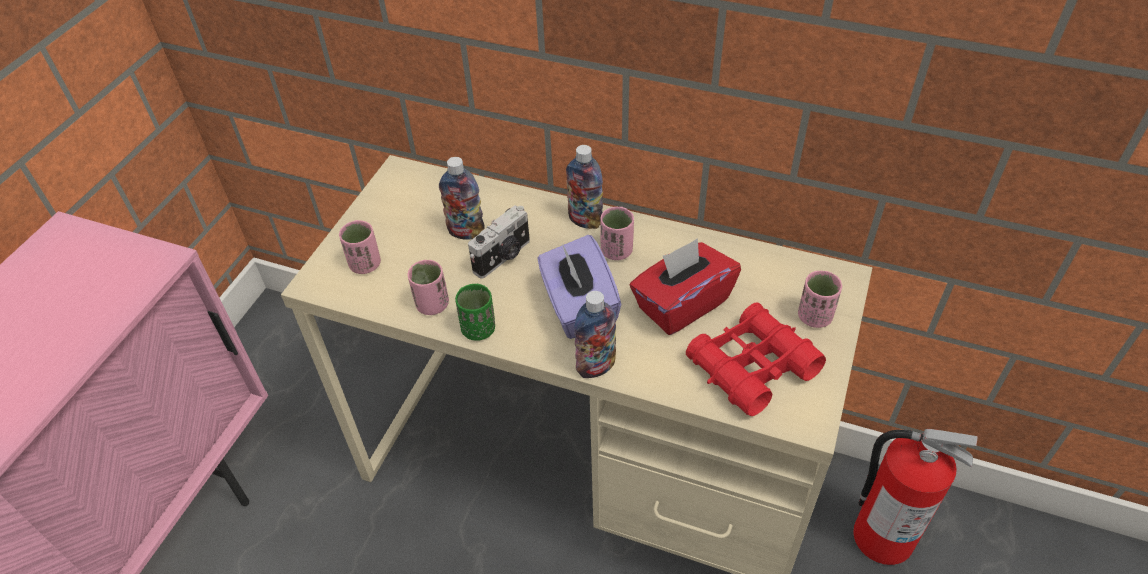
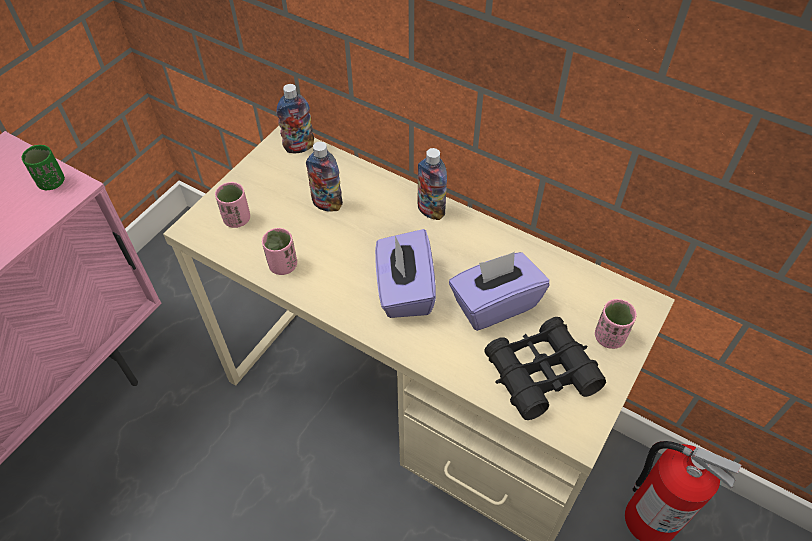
camera: 10 degrees right, 5 degrees up
green cup [455,284,495,341] -> green cup moved to [22,145,65,190]
camera [468,205,530,279] -> none
bottle [574,291,616,378] -> bottle moved to [277,84,314,153]
pink cup [600,207,634,260] -> none
red tissue box [630,238,741,335] -> purple tissue box [449,252,550,331]
red binoculars [686,303,826,416] -> black binoculars [484,317,606,420]

